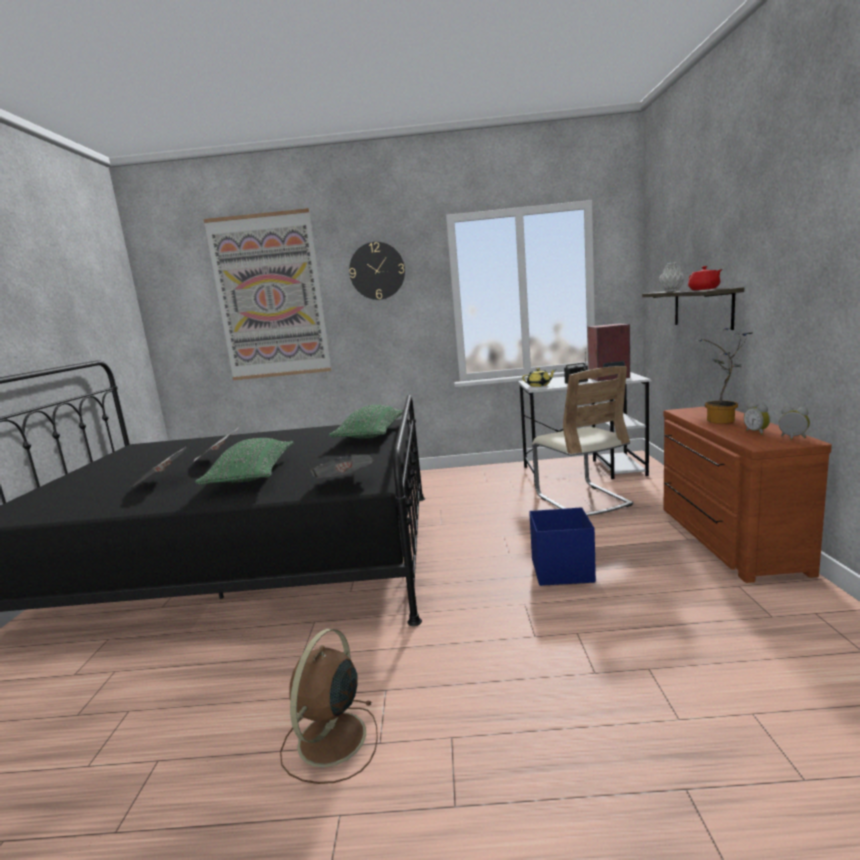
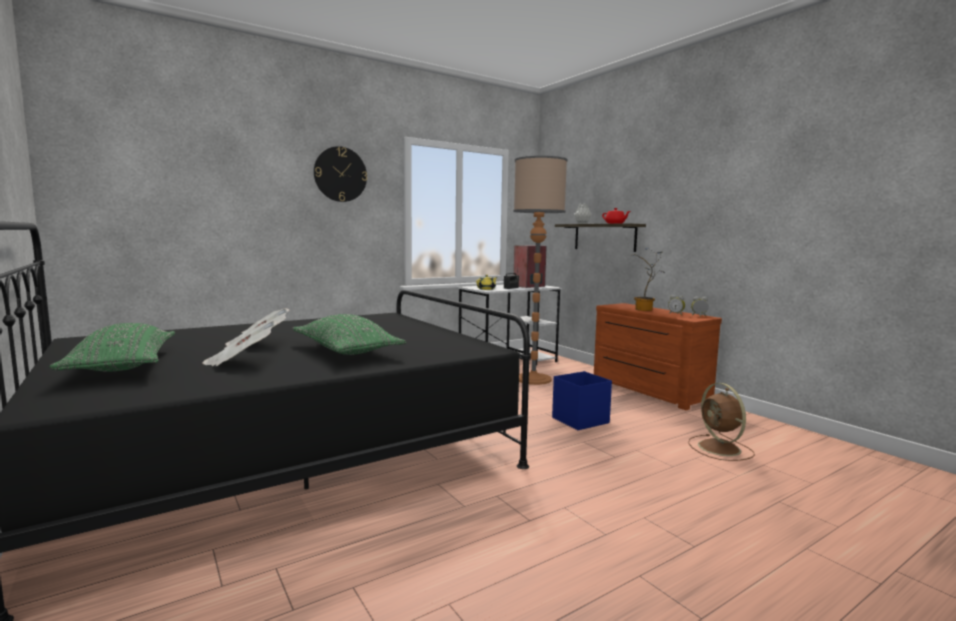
camera: 35 degrees left, 5 degrees down
picture [203,208,332,380] -> none
brown fan [280,629,378,784] -> brown fan moved to [688,383,755,461]
newspaper [309,454,374,478] -> none
green pillow [329,405,403,439] -> green pillow moved to [50,323,175,372]
beige chair [532,366,633,516] -> floor lamp [513,156,568,385]

